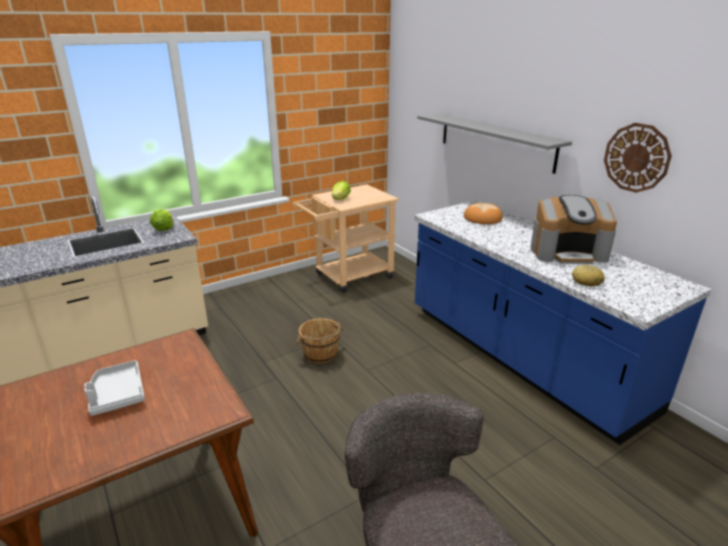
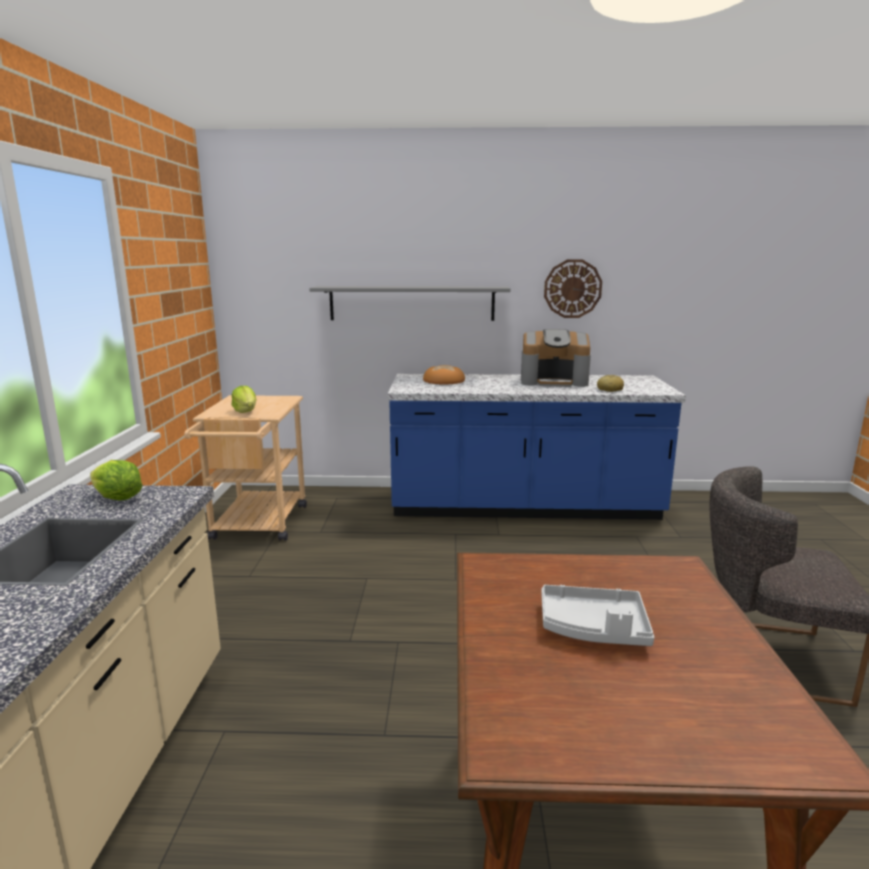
camera: 55 degrees left, 10 degrees down
brown bucket [295,318,344,364] -> none
coffee machine [530,195,617,264] -> coffee machine turned 60 degrees clockwise [521,329,591,387]

